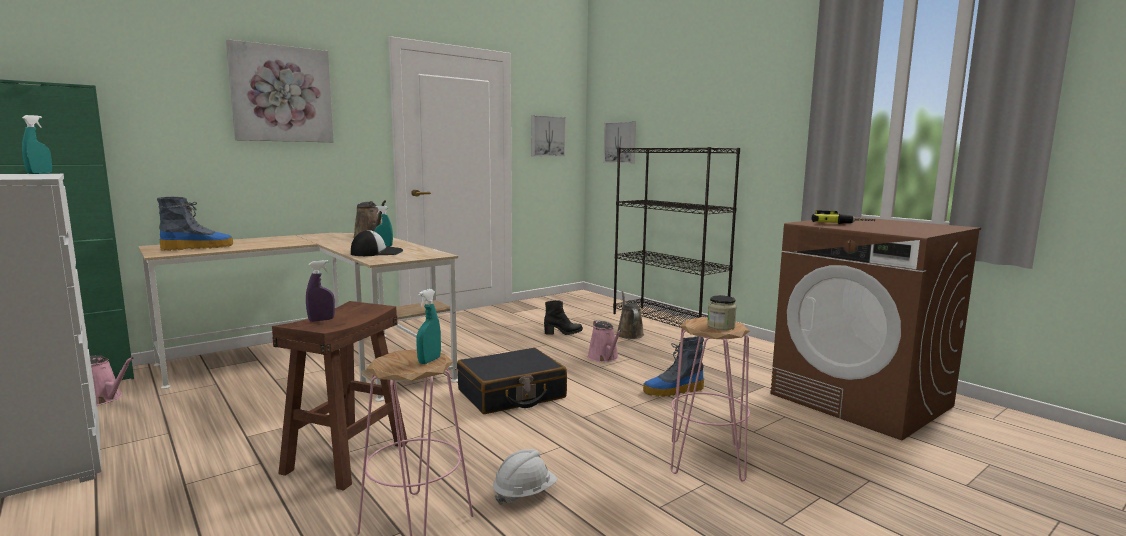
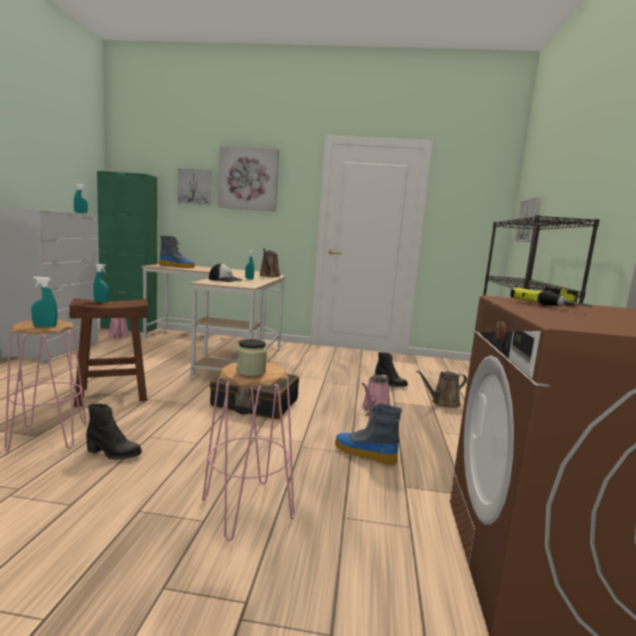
camera: 45 degrees right, 0 degrees up
purple spray bottle [306,260,335,322] -> turquoise spray bottle [93,264,109,303]
white hard hat [493,449,557,505] -> black boot [86,404,142,460]
picture [531,115,566,157] -> picture moved to [177,168,211,205]
brown watering can [616,291,644,339] -> brown watering can turned 150 degrees counterclockwise [416,371,467,408]

